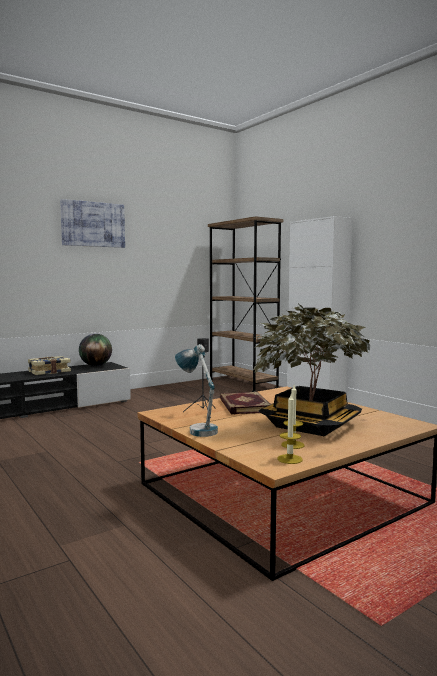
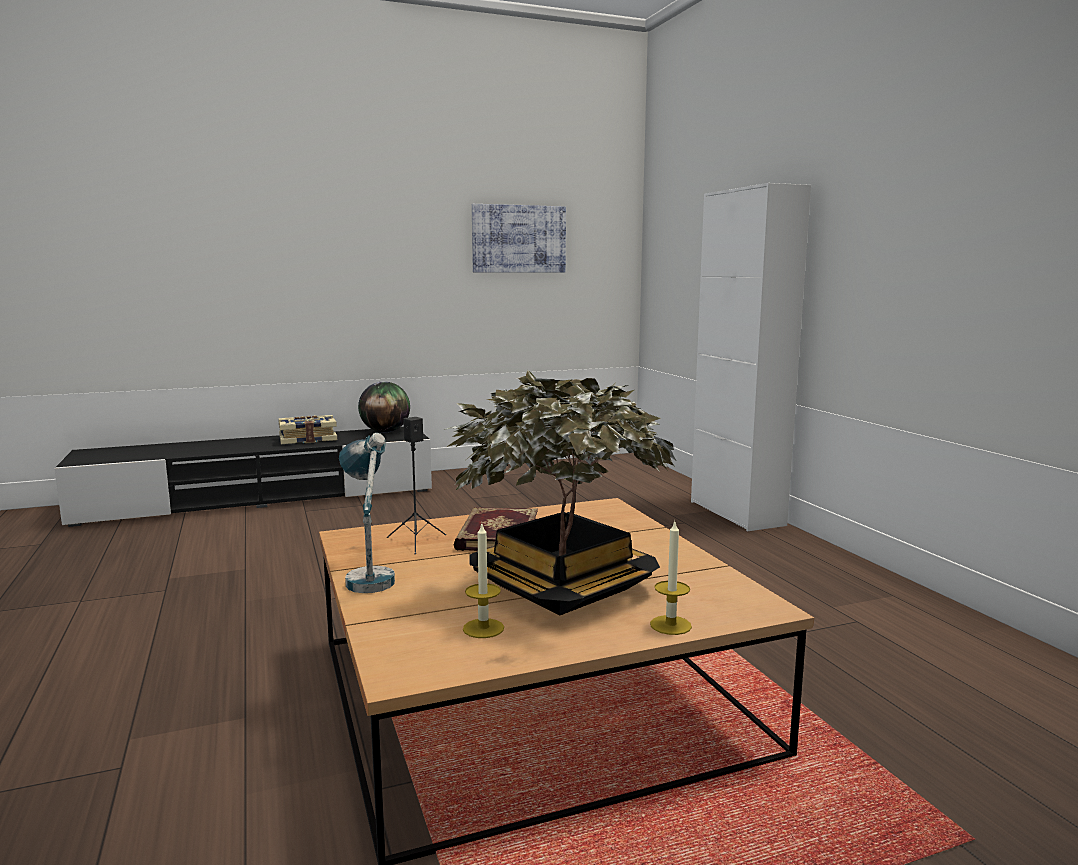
camera: 15 degrees right, 5 degrees up
picture [60,199,125,248] -> picture moved to [472,204,566,272]
brown bookcase [208,216,283,392] -> none
candle [277,394,302,464] -> candle moved to [650,522,692,635]

